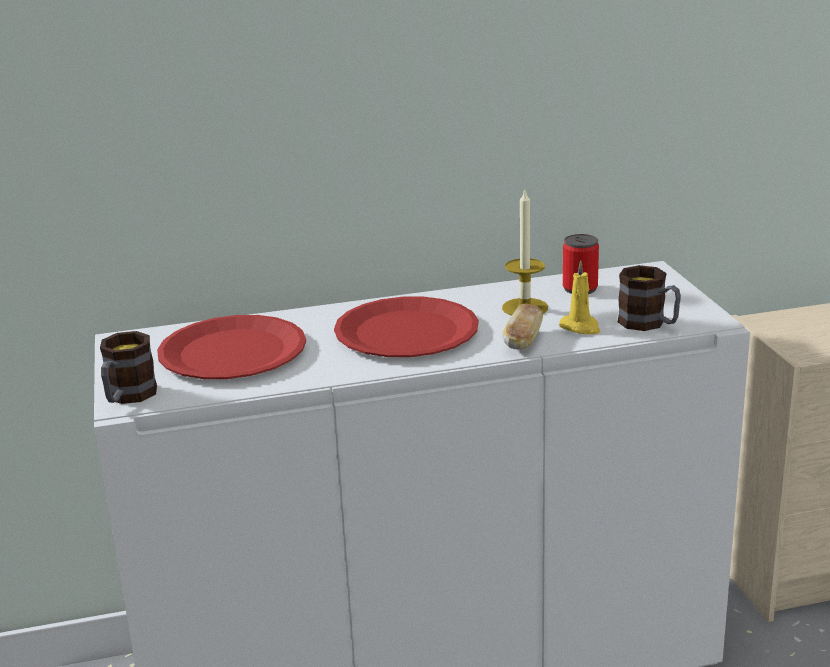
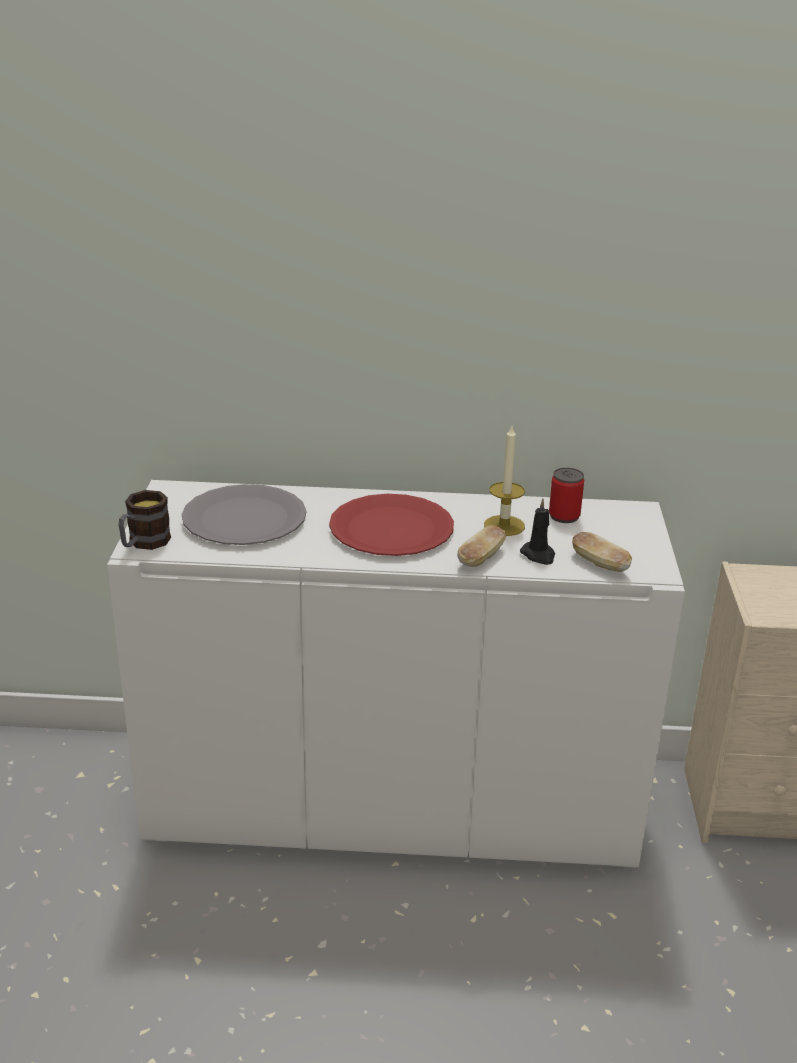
camera: 15 degrees right, 5 degrees up
red plate [157,315,306,379] -> grey plate [182,484,306,545]
yellow candle [559,260,601,334] -> black candle [520,499,555,565]
mug [618,265,681,331] -> bread [572,532,632,572]

